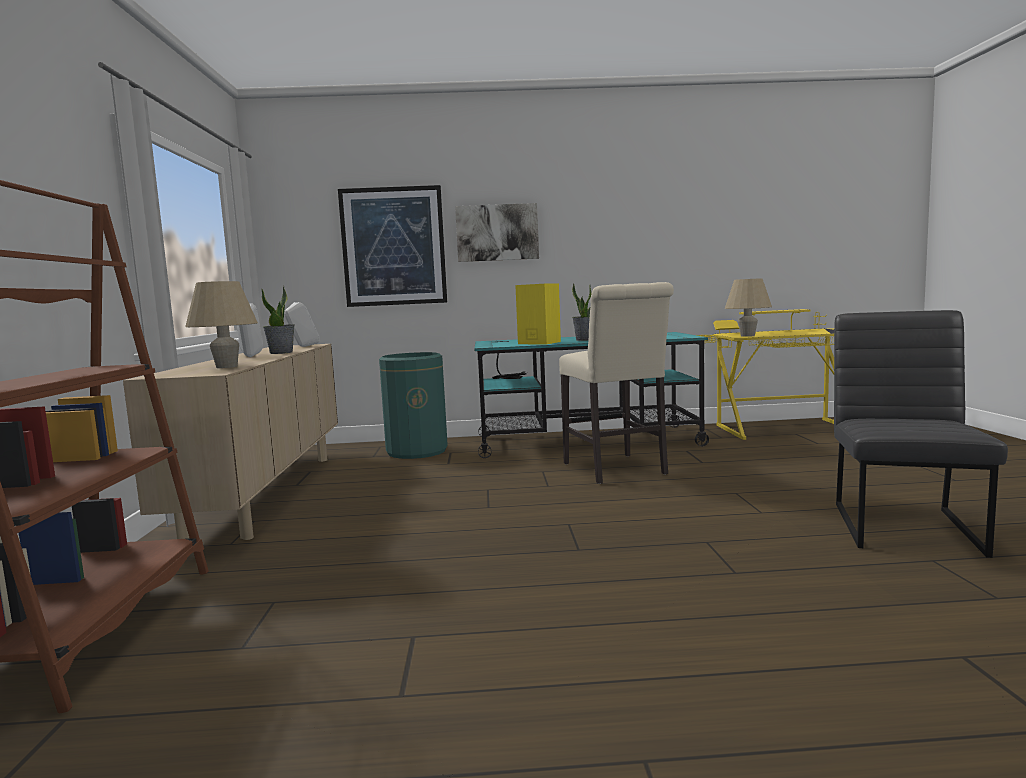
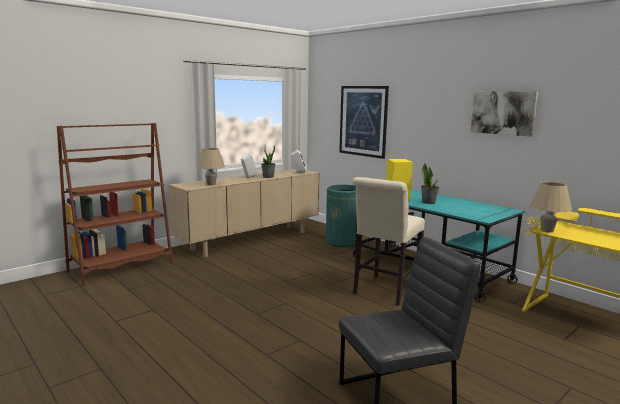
camera: 50 degrees right, 5 degrees up
picture [455,203,539,262] -> picture moved to [470,91,538,137]

